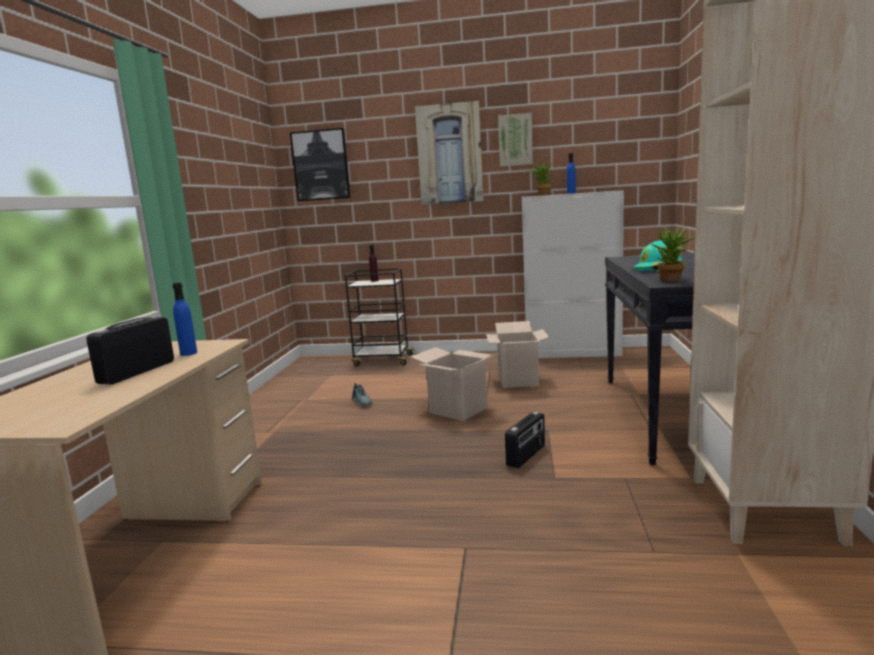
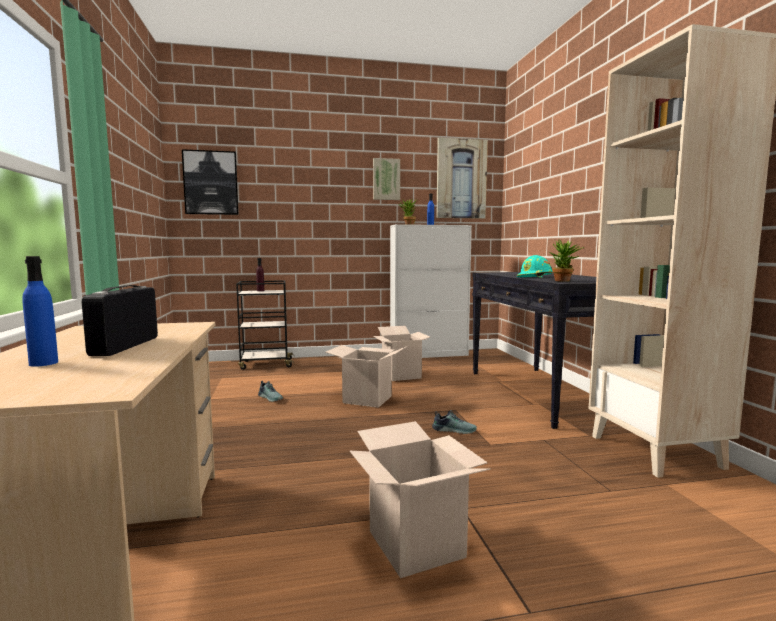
camera: 20 degrees left, 5 degrees down
blue bottle [173,283,197,356] -> blue bottle moved to [22,256,58,367]
picture [415,101,484,205] -> picture moved to [437,138,488,219]
radio [505,412,545,468] -> shoe [432,410,477,434]
none -> cardboard box [350,421,491,578]

